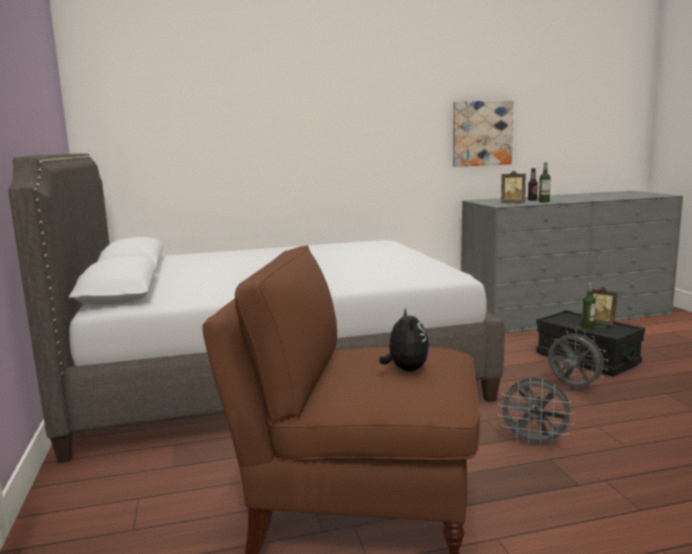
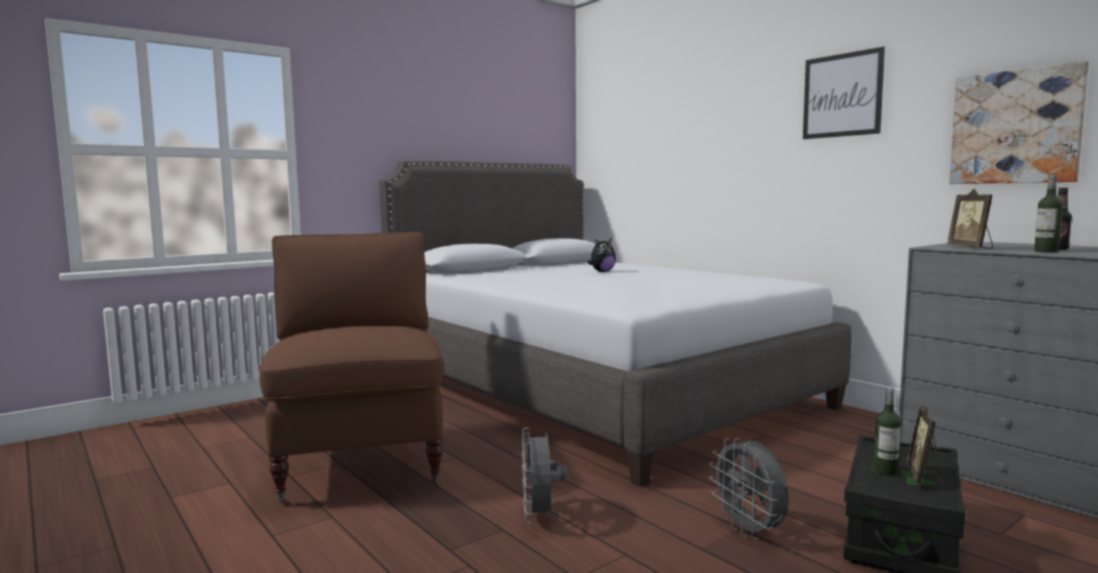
camera: 65 degrees right, 5 degrees down
plush toy [379,308,429,371] -> plush toy moved to [587,238,616,272]
grey fan [548,329,608,388] -> grey fan turned 135 degrees clockwise [709,438,789,539]
none -> picture [803,47,885,139]

